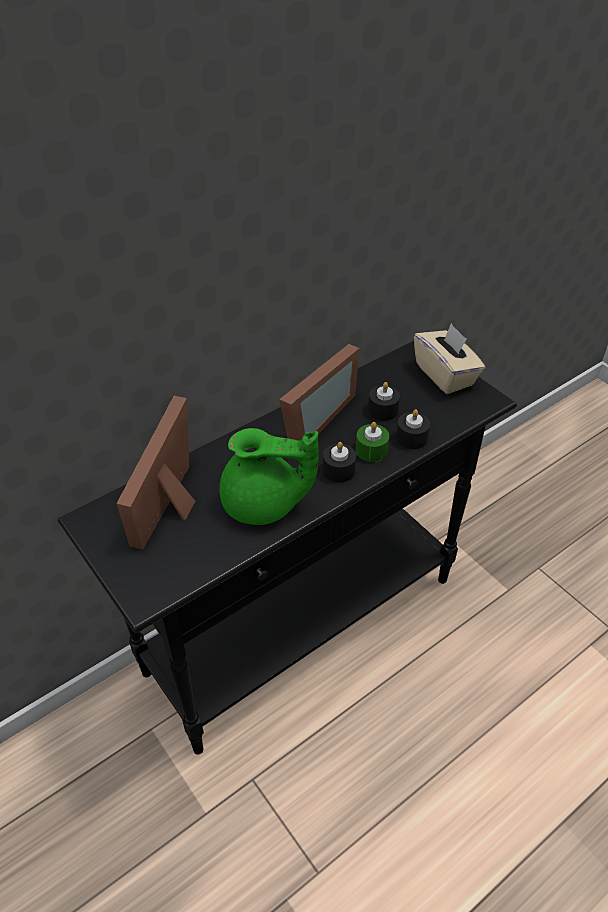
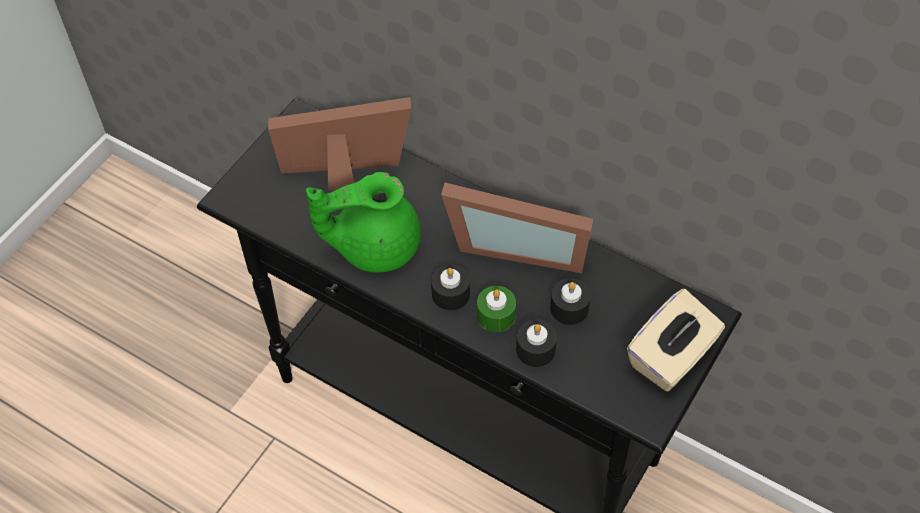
camera: 70 degrees right, 10 degrees up
green teapot [219,428,319,525] -> green teapot turned 90 degrees clockwise [306,172,421,273]

